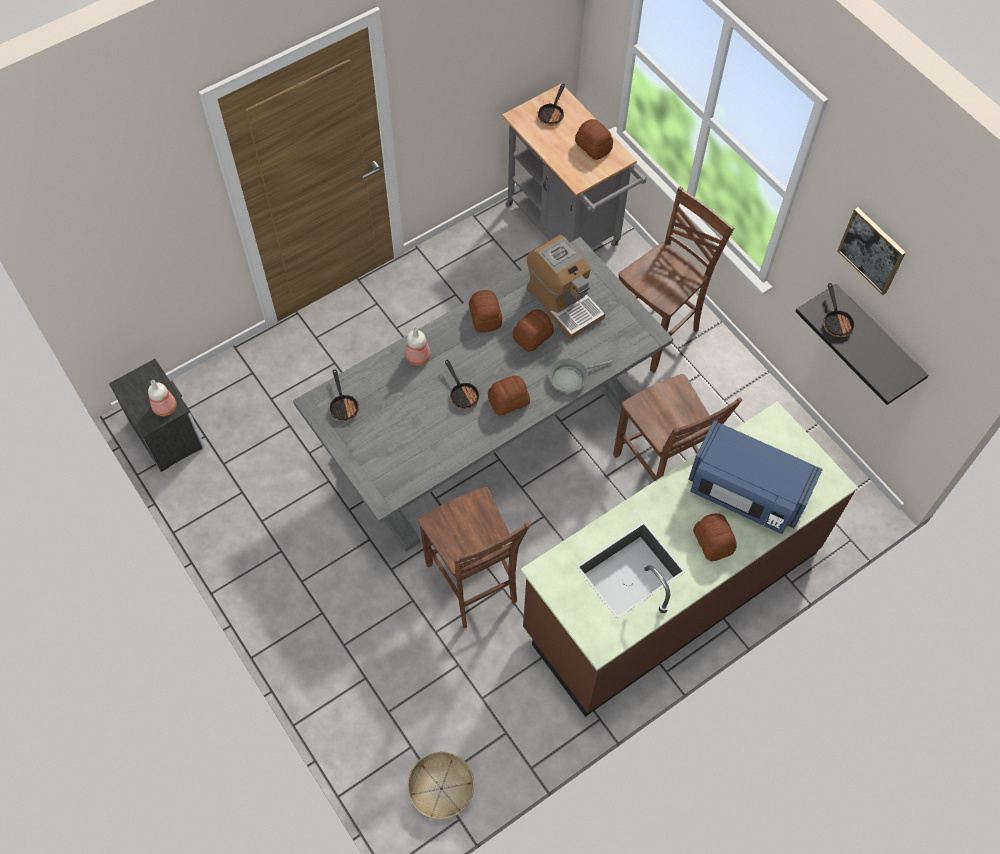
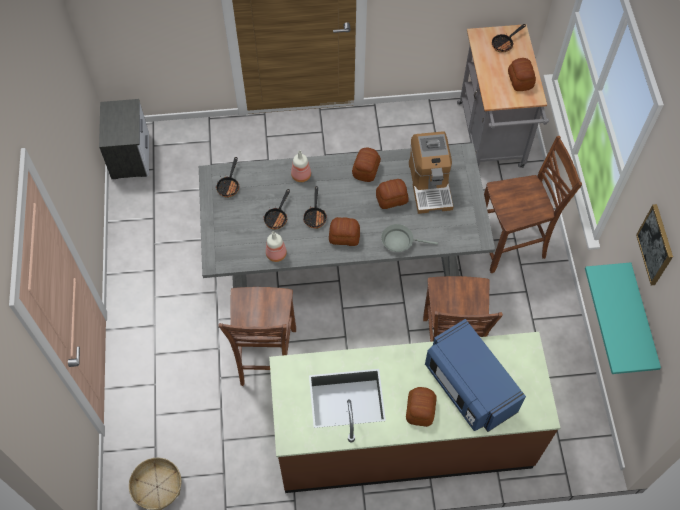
camera: 30 degrees right, 0 degrees up
bottle [148,380,176,416] -> bottle moved to [266,231,287,262]
black shelf [795,284,929,405] -> turquoise shelf [585,262,661,374]
frying pan [823,283,856,337] -> frying pan moved to [263,189,290,230]

